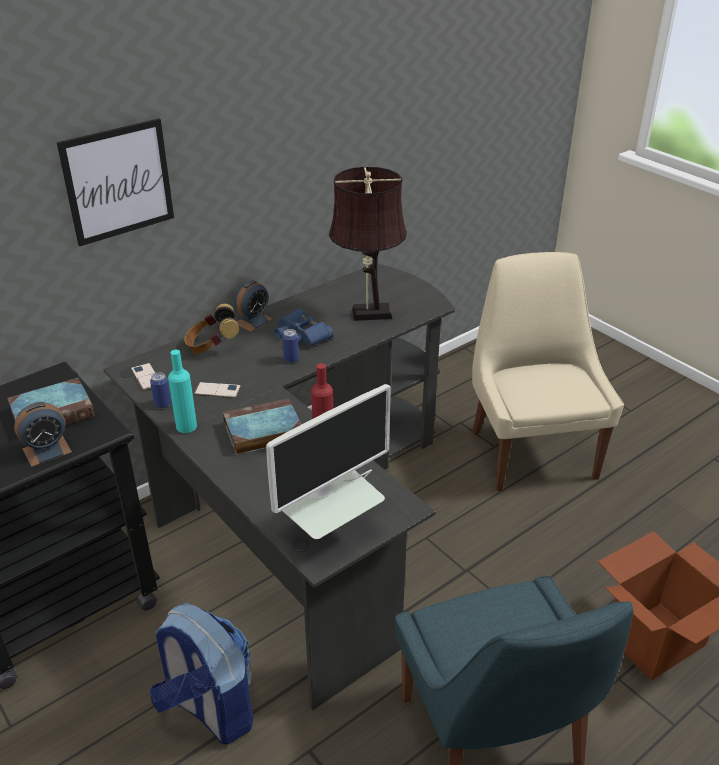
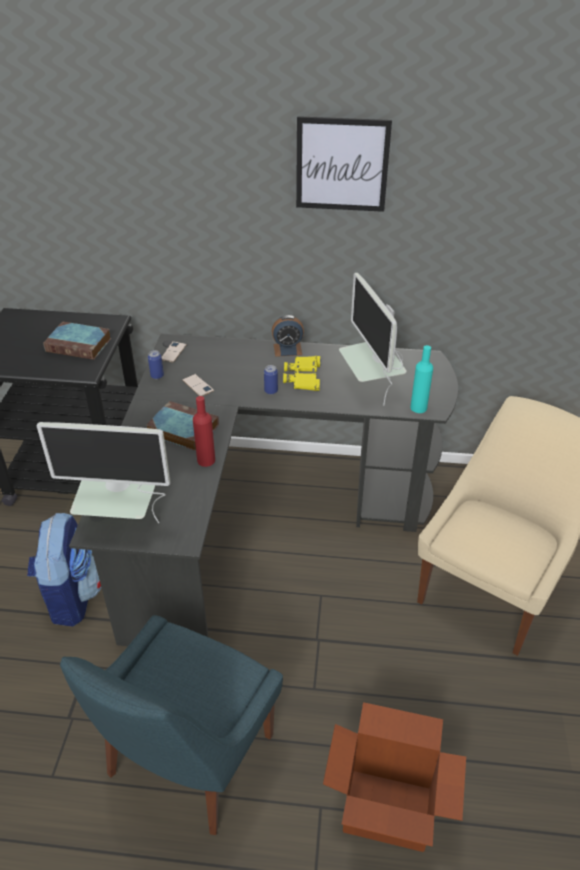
camera: 45 degrees right, 5 degrees up
alarm clock [14,402,72,467] -> none
picture [57,119,174,246] -> picture moved to [296,116,392,212]
turquoise bottle [168,350,197,433] -> turquoise bottle moved to [410,345,433,413]
headphones [184,303,239,354] -> none
blue binoculars [274,309,334,346] -> yellow binoculars [283,356,320,391]
brown table lamp [329,167,407,321] -> monitor [339,273,407,405]

